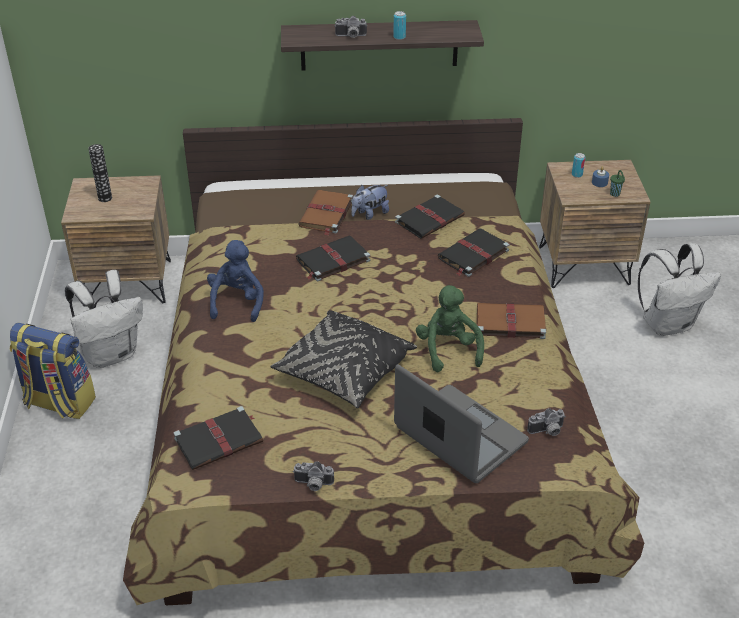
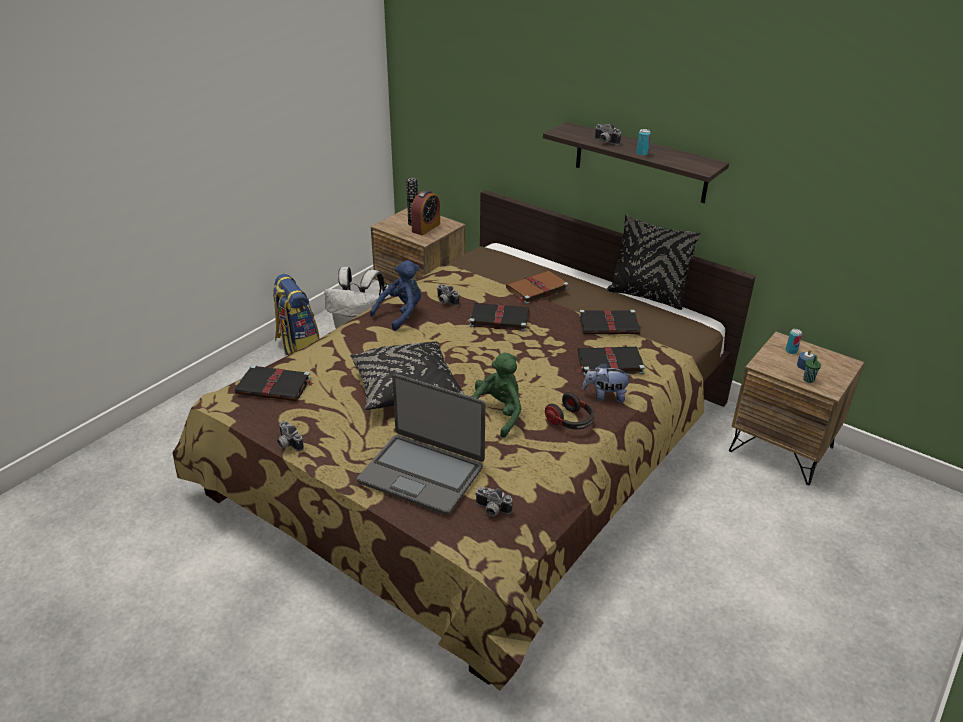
camera: 40 degrees right, 5 degrees down
plush toy [351,185,389,220] -> plush toy moved to [582,363,632,403]
laptop [394,364,529,483] -> laptop turned 120 degrees clockwise [357,374,486,515]
brown book [471,303,546,339] -> headphones [545,392,594,429]
white backpack [638,243,721,336] -> none
none -> alarm clock [411,190,440,235]
none -> camera [437,284,459,306]
none -> black pillow [607,214,701,310]

